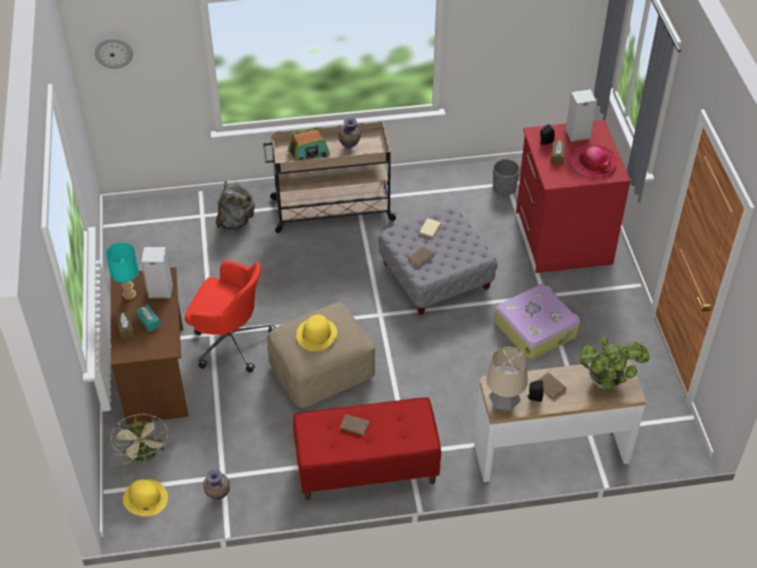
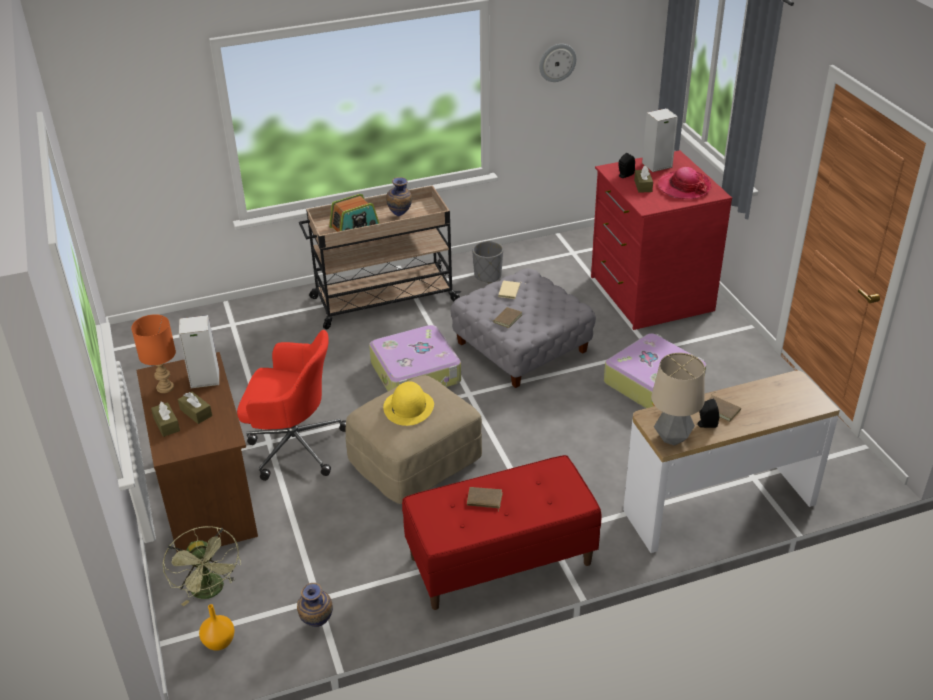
camera: 10 degrees left, 10 degrees down
wall clock [95,38,133,69] -> wall clock moved to [539,44,577,82]
turquoise table lamp [106,243,139,300] -> orange table lamp [131,314,176,393]
yellow hat [123,479,168,516] -> orange vase [199,604,235,651]
turquoise tissue box [136,304,161,332] -> brown tissue box [178,392,212,424]
grey backpack [216,181,255,231] -> none
grey planter [493,159,520,196] -> grey planter moved to [472,241,503,283]
potted plant [580,336,649,389] -> none
none -> suitcase [369,325,461,391]

